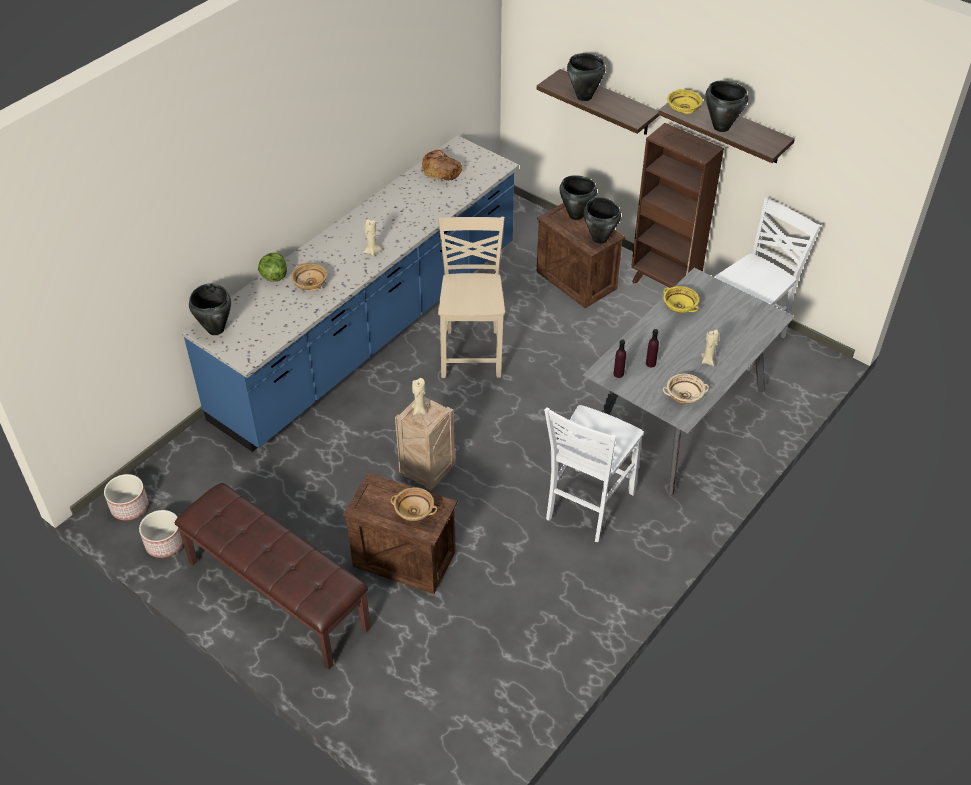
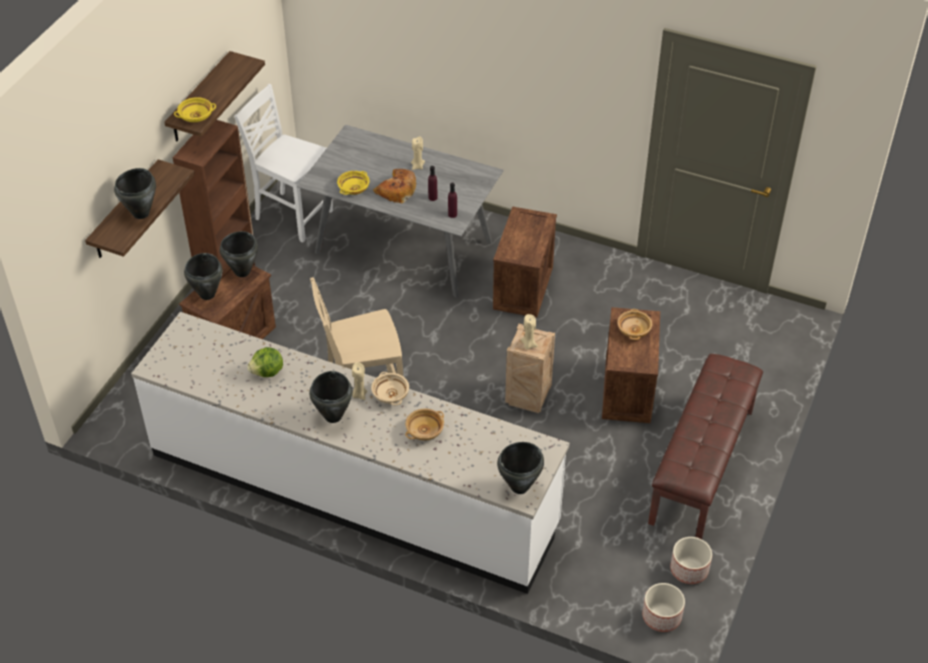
camera: 105 degrees left, 0 degrees up
blue counter [182,135,519,452] -> white counter [131,312,570,594]
lettuce [258,253,287,282] -> lettuce moved to [247,347,283,377]
bread [421,150,462,182] -> bread moved to [373,169,416,203]
white chair [544,405,644,542] -> crate [493,206,557,318]
beige bowl [663,374,709,404] -> beige bowl moved to [371,372,409,406]
black cooking pot [706,81,748,132] -> black cooking pot moved to [309,371,353,423]

